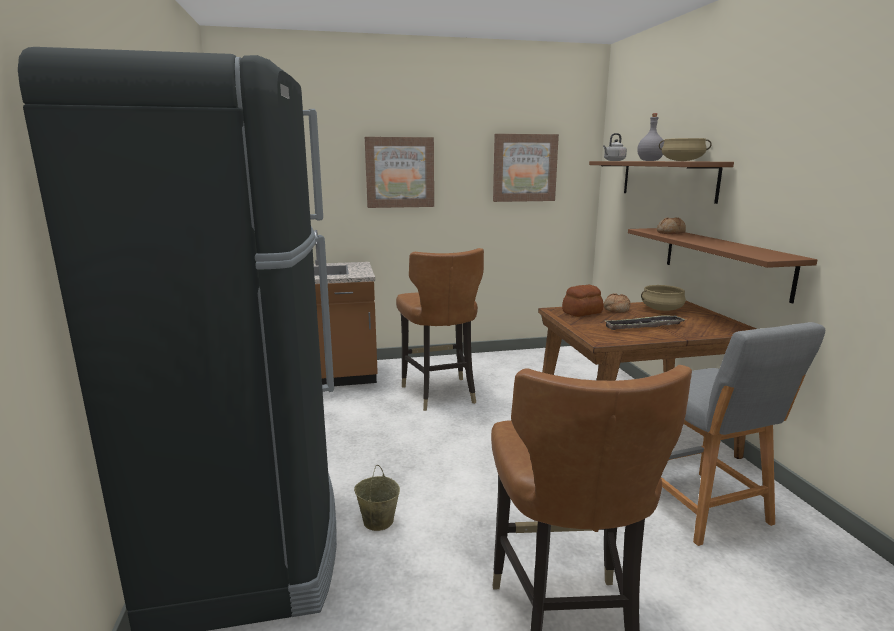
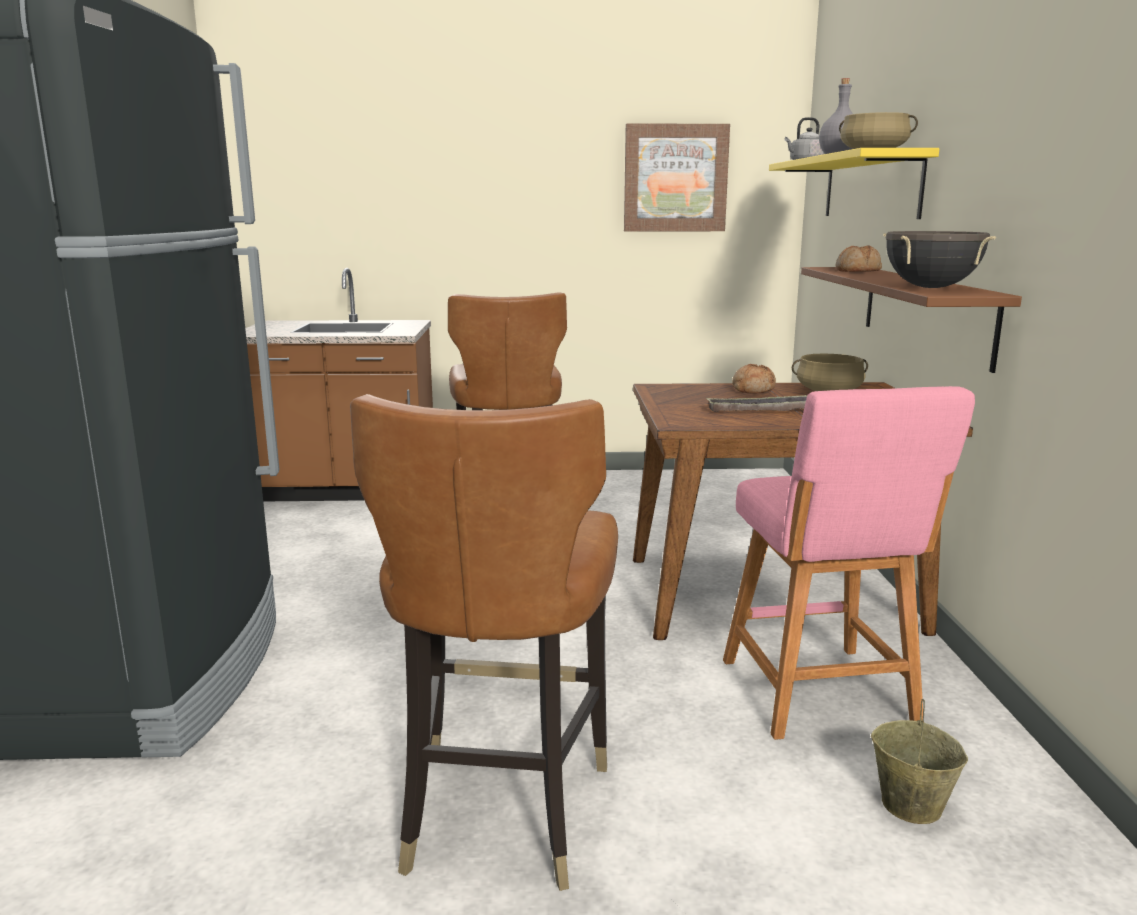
camera: 10 degrees right, 0 degrees up
beige bucket [354,465,400,531] -> beige bucket moved to [871,699,968,824]
picture [365,137,434,208] -> none
bread [562,285,603,317] -> none
brown shelf [589,161,734,204] -> yellow shelf [769,148,939,219]
grey stool [661,322,825,546] -> pink stool [723,386,975,740]
none -> black cooking pot [884,231,996,288]

